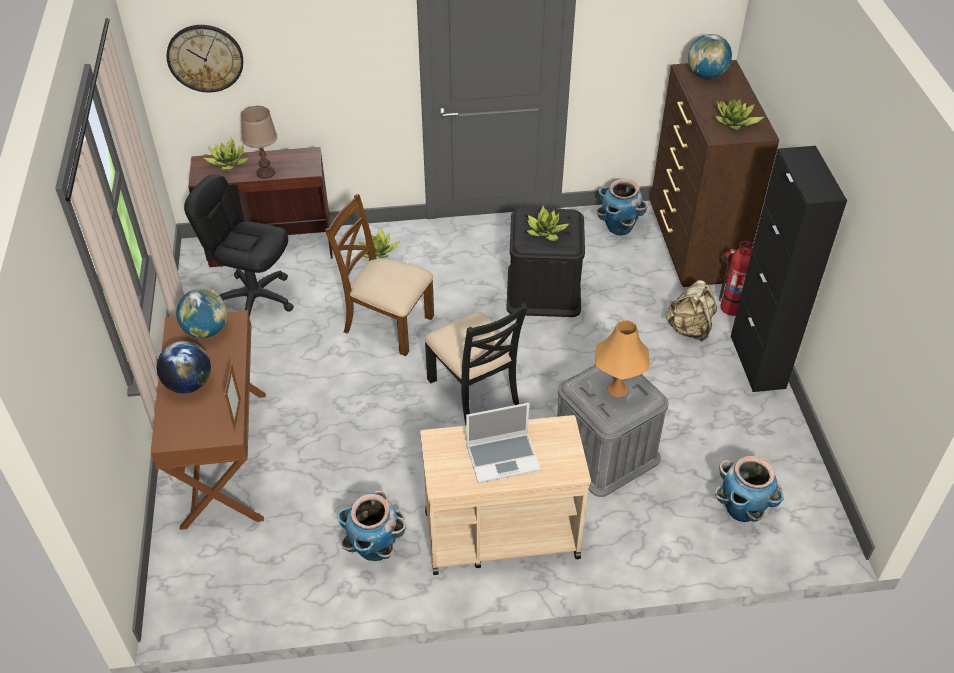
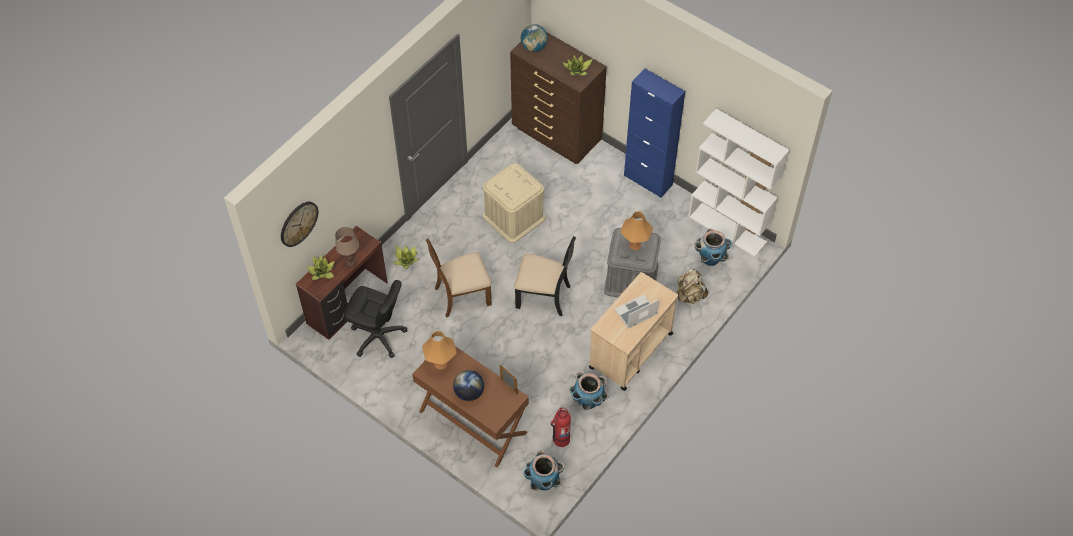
camera: 45 degrees left, 10 degrees up
globe [176,288,228,338] -> orange table lamp [422,331,456,370]
black office chair [184,174,294,318] -> black office chair turned 135 degrees counterclockwise [344,280,408,358]
laptop [466,403,541,483] -> laptop turned 150 degrees counterclockwise [615,295,659,328]
black storage box [506,208,585,317] -> beige storage box [483,163,545,243]
potted plant [526,206,569,241] -> none
planter [596,179,648,236] -> planter moved to [523,450,564,491]
beige backpack [666,280,717,342] -> beige backpack moved to [677,268,708,304]
fire extinguisher [719,241,754,316] -> fire extinguisher moved to [551,408,571,447]
black cabinet [731,146,847,392] -> blue cabinet [624,69,685,198]
none -> white bookcase [688,109,789,257]

